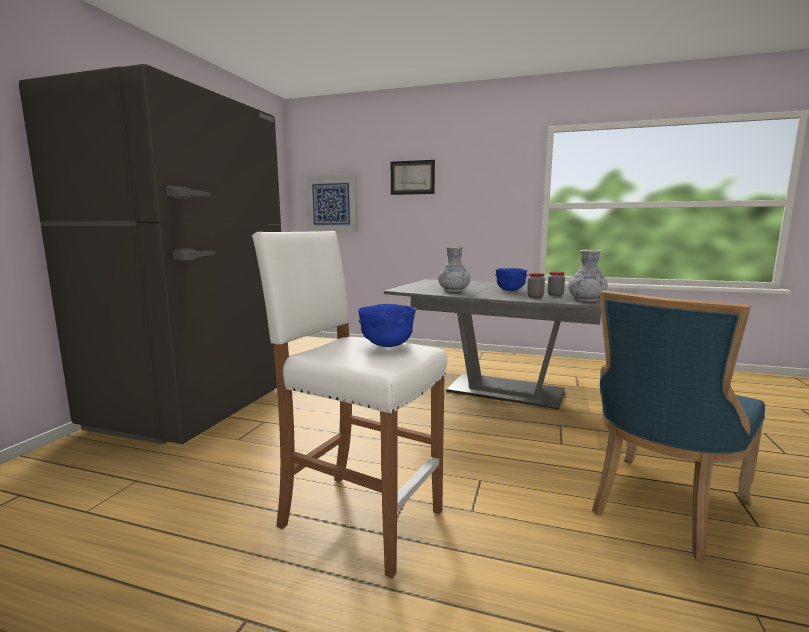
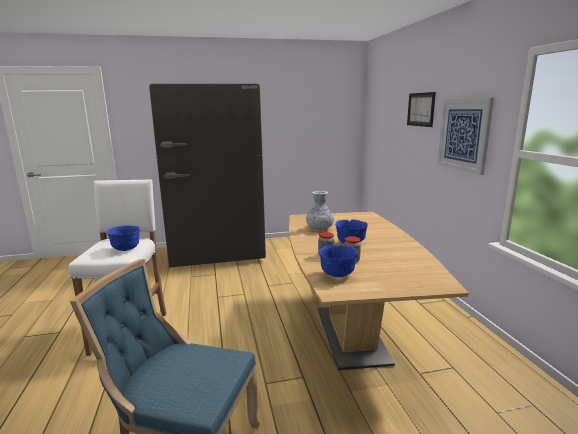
camera: 60 degrees right, 5 degrees up
picture [305,174,358,232] -> picture moved to [437,98,494,175]
grey dining table [384,279,637,409] -> brown dining table [289,212,469,370]
vase [568,250,608,301] -> blue bowl [319,245,358,277]

